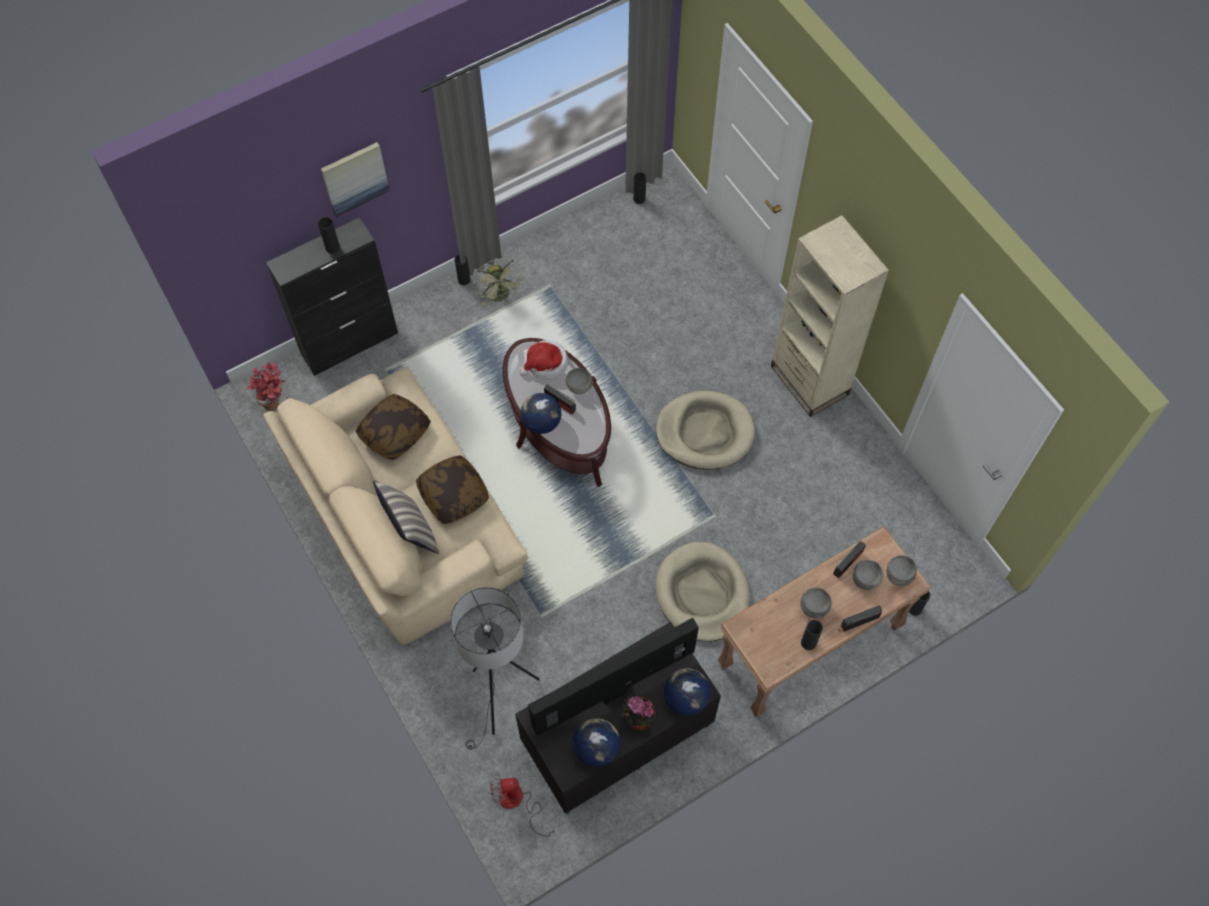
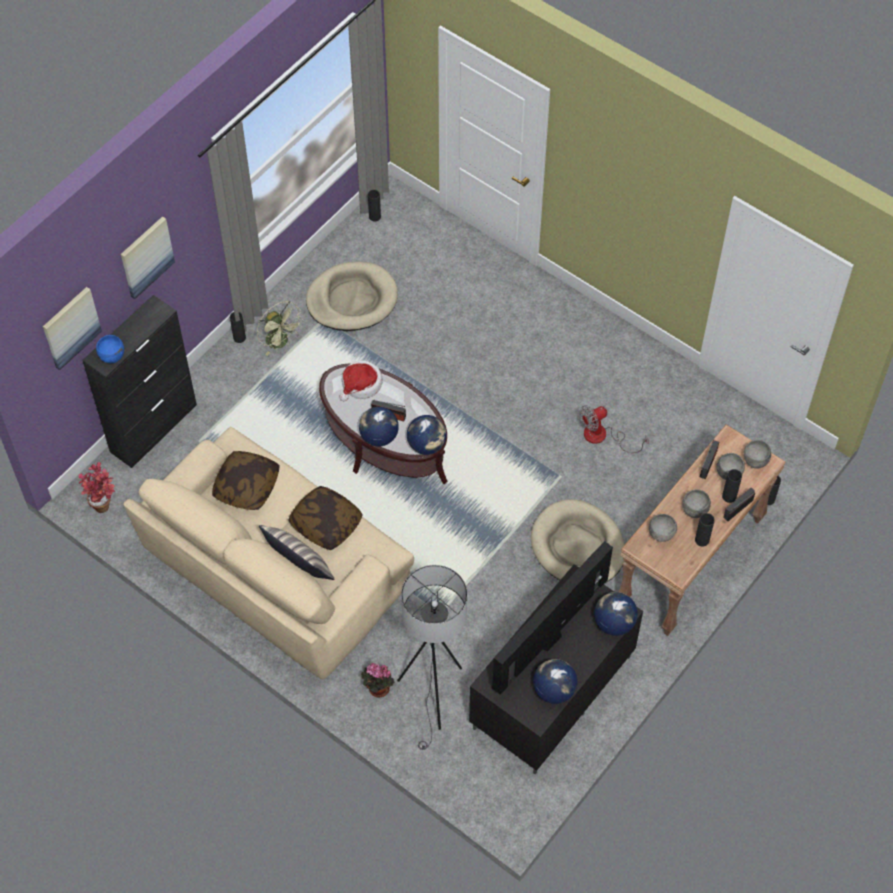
camera: 20 degrees left, 5 degrees down
black vase [318,217,340,253] -> black vase moved to [722,469,742,503]
fan [490,771,556,836] -> fan moved to [580,405,649,453]
grey bowl [566,368,593,394] -> grey bowl moved to [649,514,677,542]
potted plant [621,694,656,731] -> potted plant moved to [361,663,394,698]
beige dog bed [656,391,755,470] -> beige dog bed moved to [306,262,398,331]
beige bookcase [771,215,889,417] -> none
none -> picture [43,287,102,370]
none -> blue bowl [96,335,124,363]
none -> globe [407,415,447,455]

